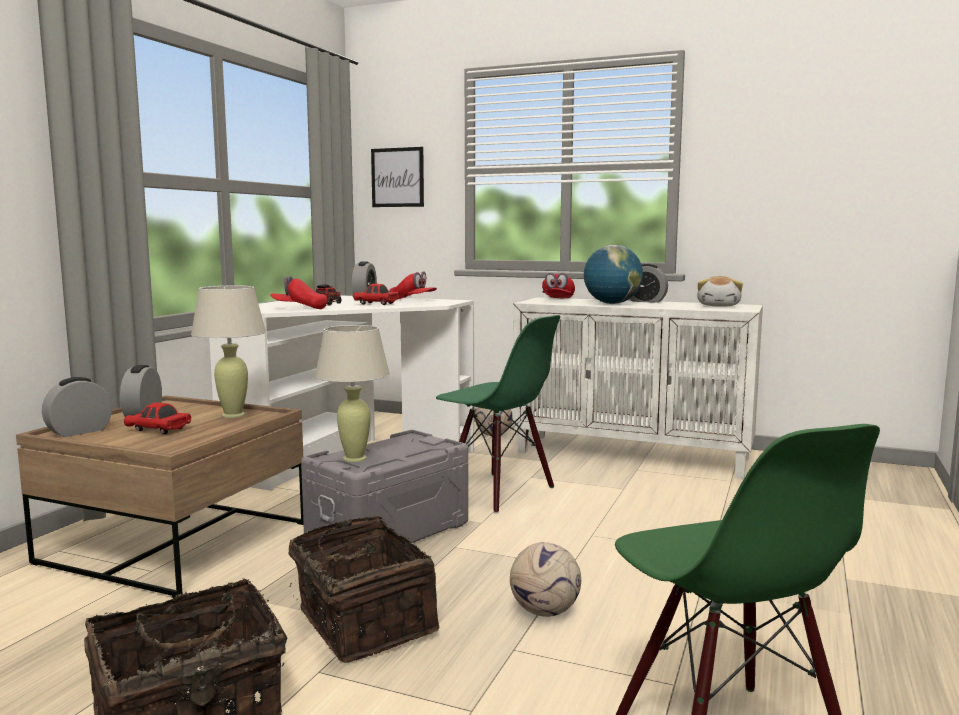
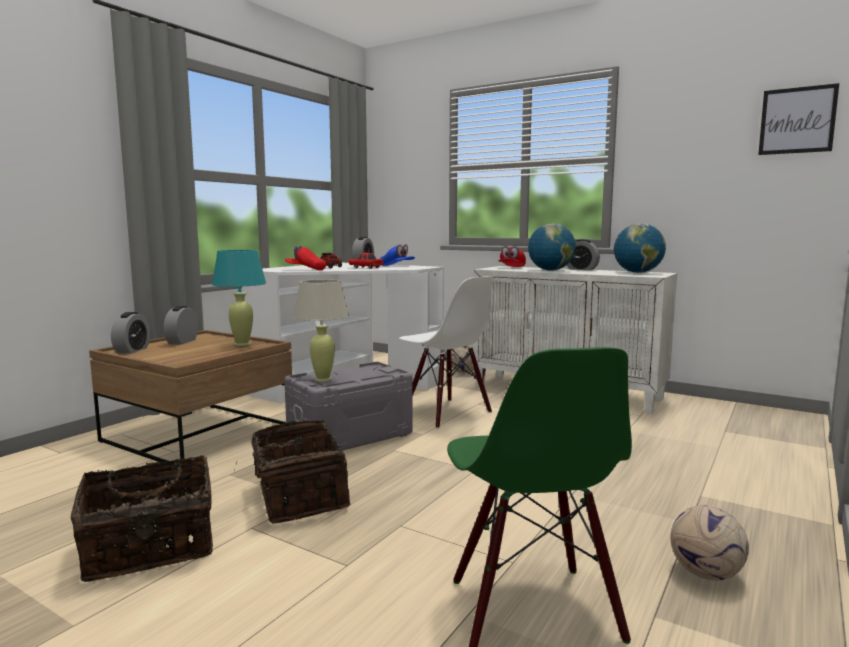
camera: 10 degrees right, 0 degrees up
alarm clock [42,377,112,437] -> alarm clock turned 135 degrees clockwise [111,312,150,354]
red toy car [124,402,191,434] -> none
beige table lamp [191,286,266,418] -> turquoise table lamp [212,250,266,346]
picture [371,147,424,207] -> picture moved to [758,83,839,155]
red cap [389,271,437,299] -> blue cap [380,244,415,266]
green chair [436,315,560,514] -> white chair [399,276,493,429]
football [510,542,581,617] -> football moved to [670,505,749,581]
plush toy [697,276,743,307] -> globe [614,223,666,273]

